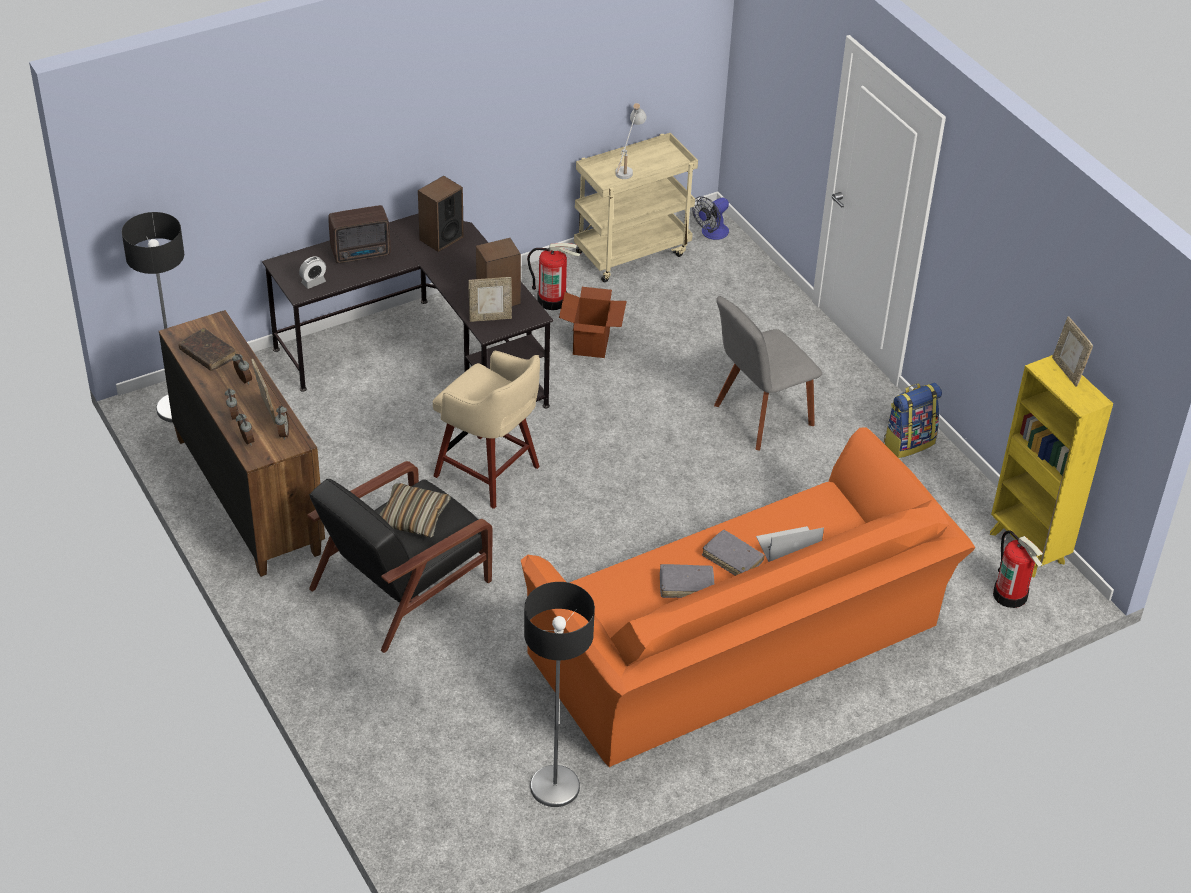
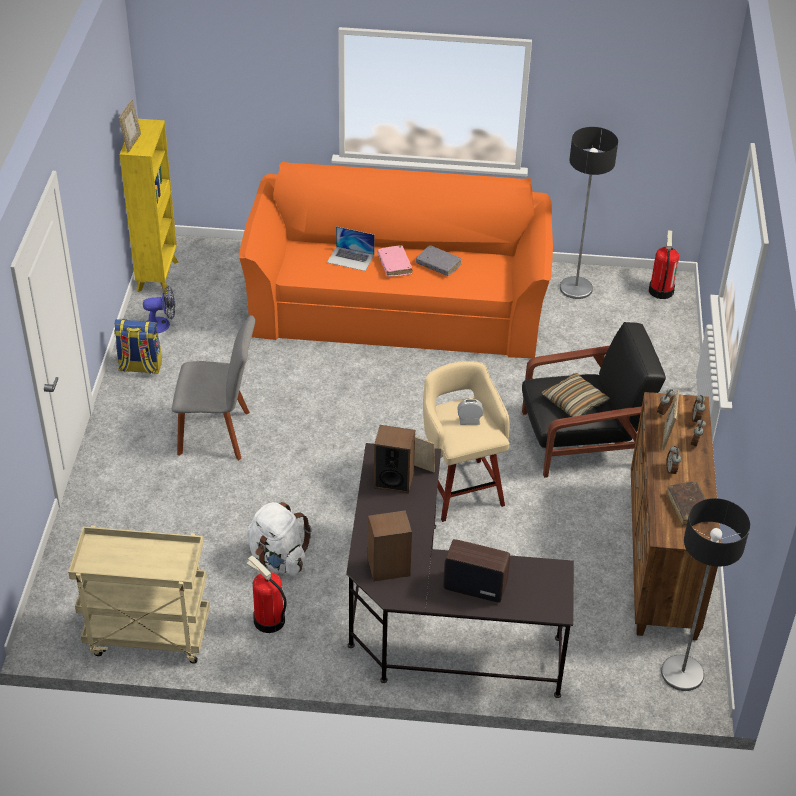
camera: 145 degrees left, 0 degrees up
alarm clock [299,256,326,289] -> alarm clock moved to [458,399,483,425]
cardboard box [559,287,627,358] -> white backpack [247,502,312,575]
white table lamp [615,103,647,179] -> none
fan [692,196,729,240] -> fan moved to [143,286,175,333]
grey book [702,530,765,576] -> pink book [377,245,412,277]
fire extinguisher [993,530,1043,608] -> fire extinguisher moved to [649,230,679,299]

